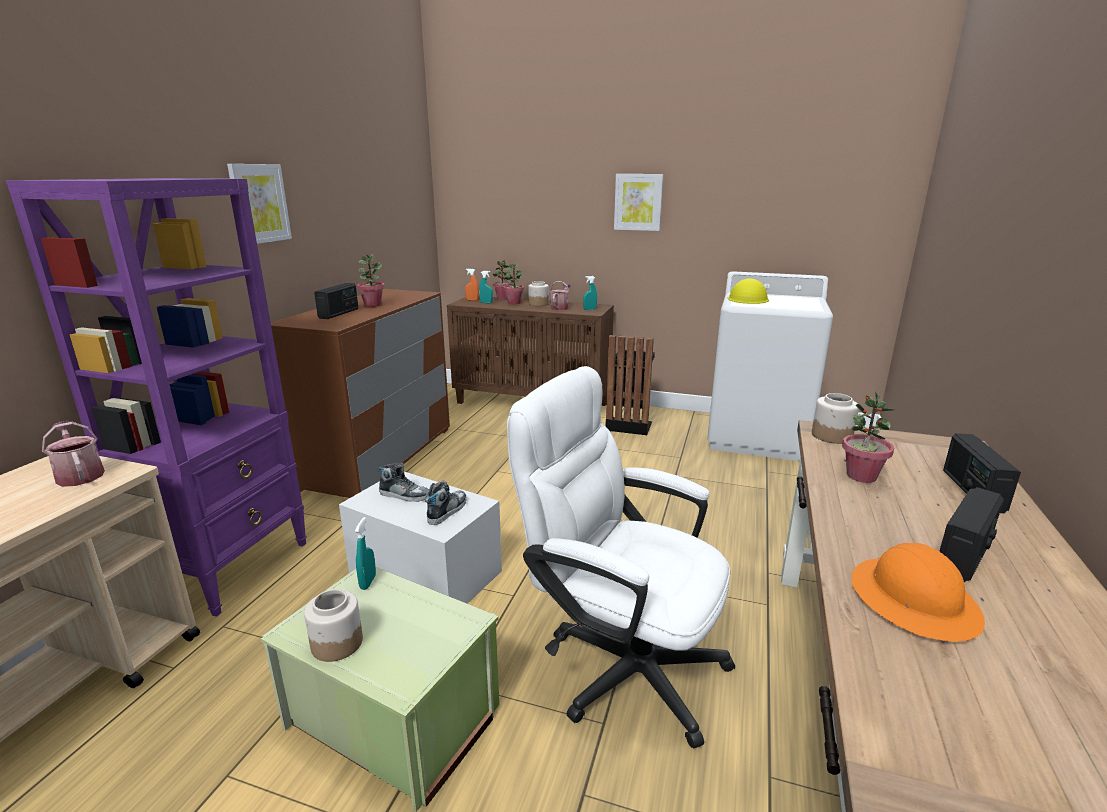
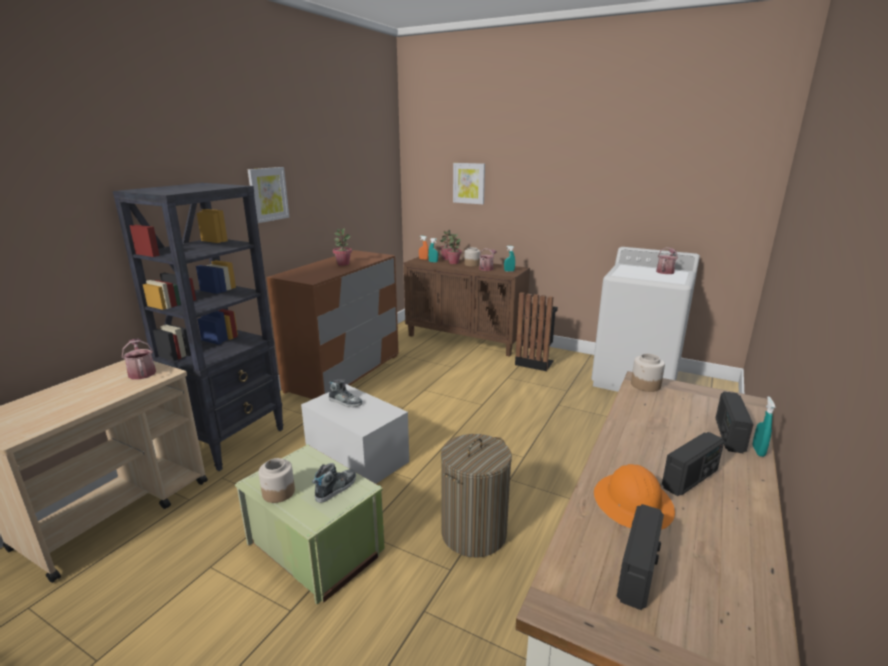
camera: 10 degrees right, 0 degrees up
purple bookcase [6,178,307,617] -> black bookcase [113,183,284,471]
radio [314,283,358,319] -> radio moved to [617,504,664,610]
turquoise spray bottle [355,517,376,590] -> turquoise spray bottle moved to [752,396,775,457]
shoe [425,481,466,525] -> shoe moved to [312,463,356,503]
white office chair [507,366,735,749] -> laundry basket [441,434,512,557]
picture [614,174,663,231] -> picture moved to [453,163,485,204]
yellow hard hat [728,278,769,304] -> none
potted plant [842,392,894,483] -> none
none -> watering can [656,247,678,274]

